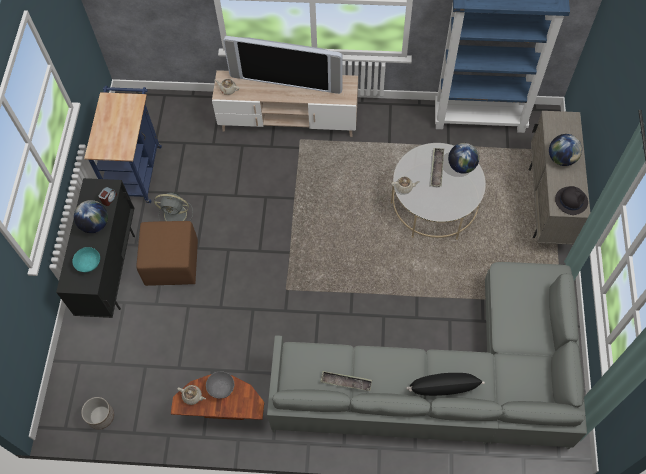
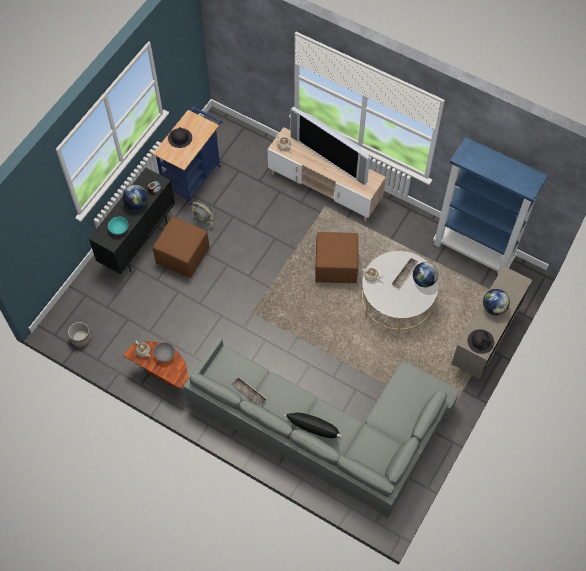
camera: 25 degrees right, 0 degrees up
none -> black hat [168,127,192,148]
none -> brown ottoman [315,232,358,283]

